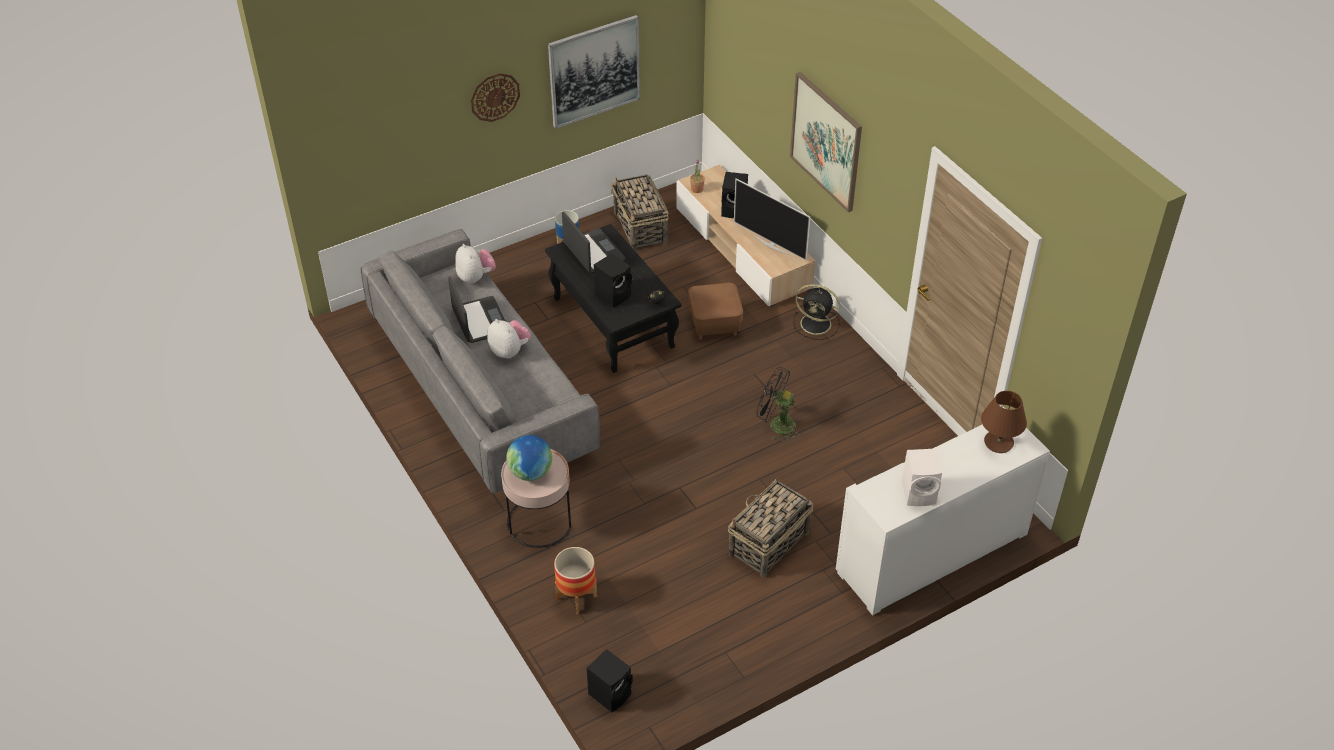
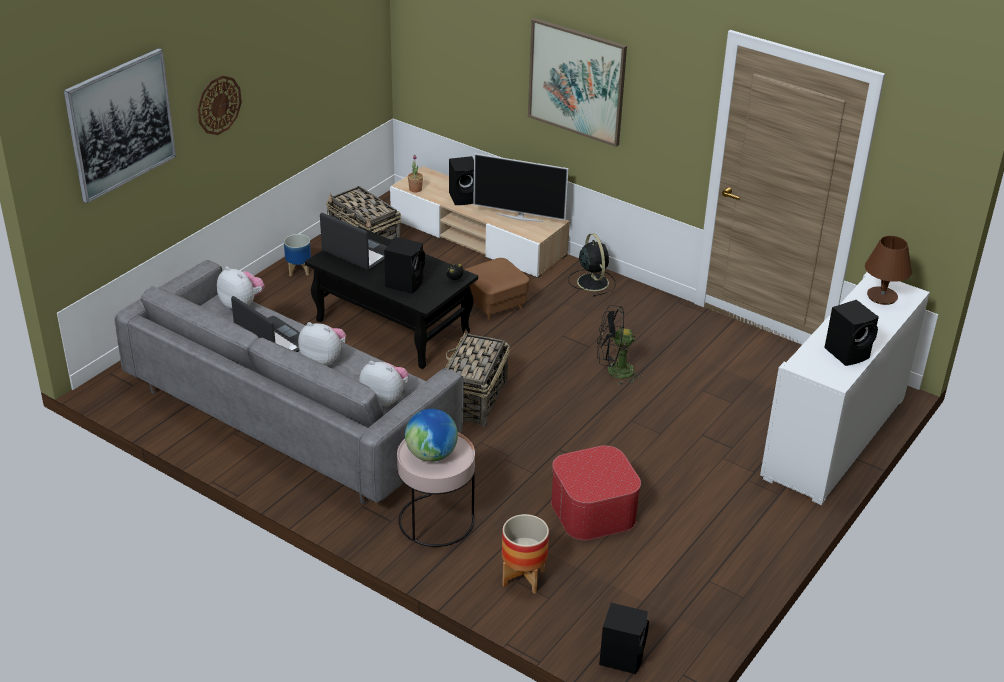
camera: 25 degrees left, 10 degrees down
picture [548,15,640,129] -> picture moved to [64,48,176,203]
basket [728,477,813,578] -> basket moved to [445,330,510,427]
black fan [793,284,840,340] -> black fan turned 105 degrees counterclockwise [568,233,616,297]
white speaker [902,449,942,506] -> black speaker [824,300,879,366]
none -> plush toy [359,361,409,407]
none -> ottoman [551,445,641,540]

